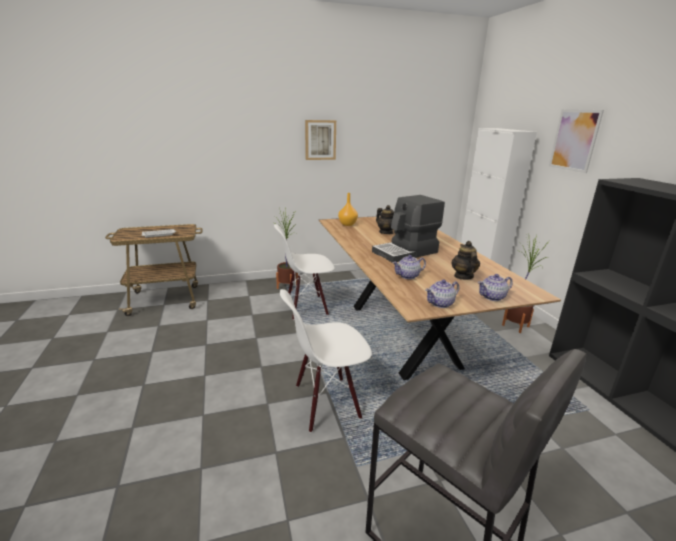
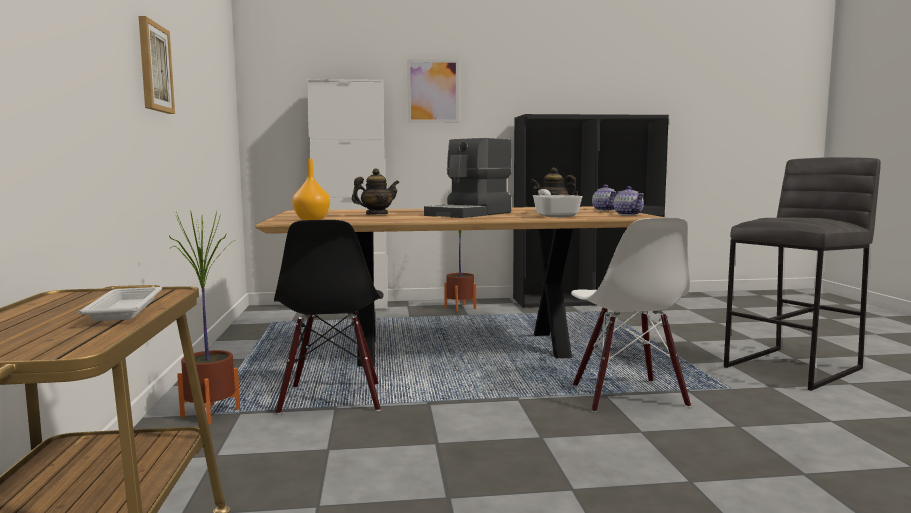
camera: 80 degrees left, 15 degrees down
white chair [274,224,335,320] -> black chair [274,220,384,414]
coffee machine [372,195,445,262] -> coffee machine turned 60 degrees clockwise [424,138,512,218]
teapot [392,255,426,279] -> frying pan [533,189,583,217]

